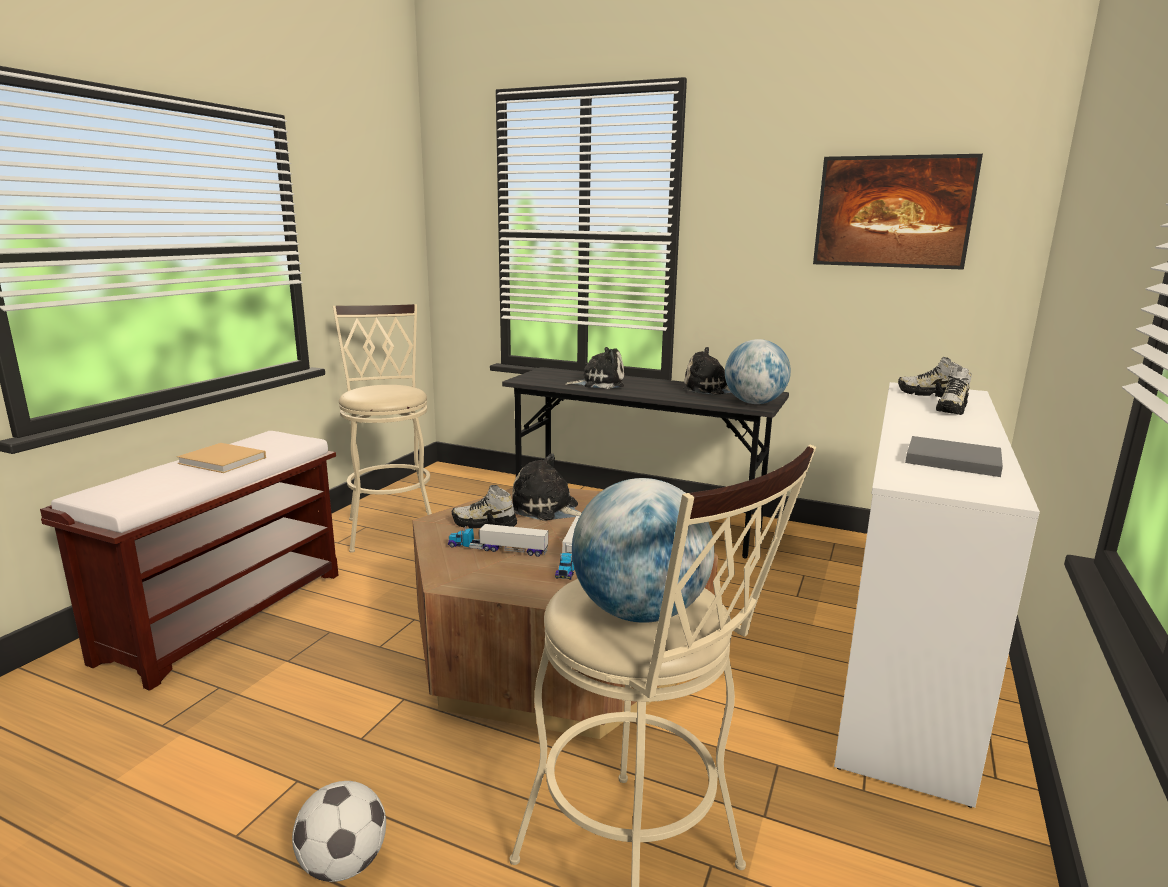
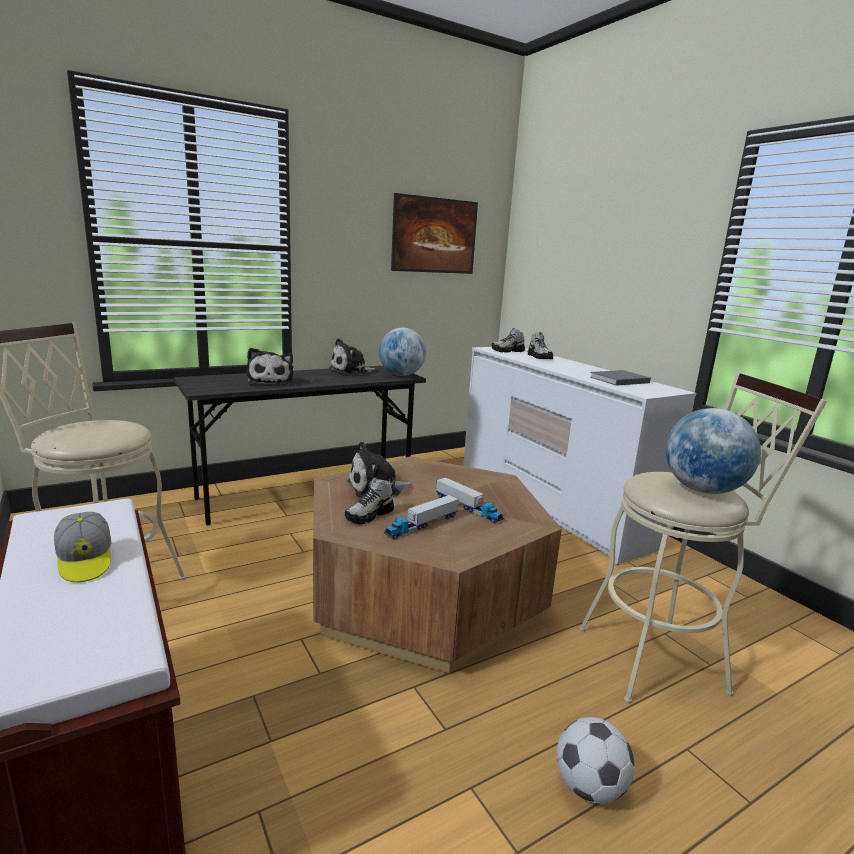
camera: 55 degrees left, 0 degrees up
beige book [177,443,266,473] -> cap [54,512,111,582]
plush toy [565,347,624,389] -> plush toy turned 135 degrees clockwise [247,348,293,385]

